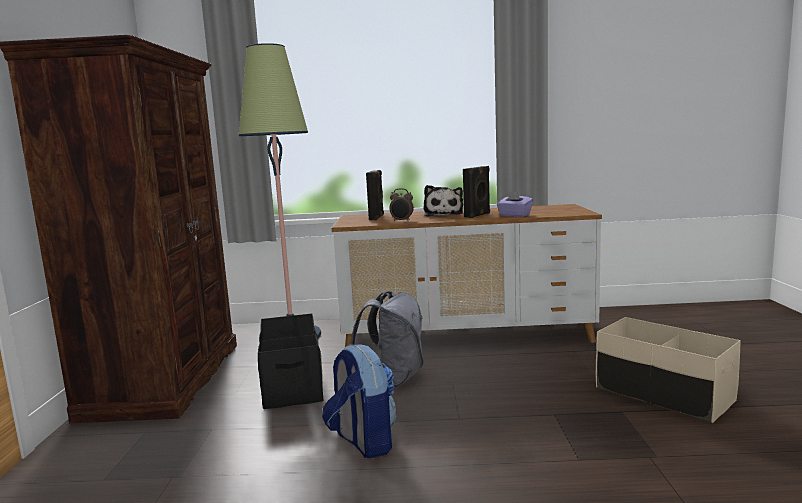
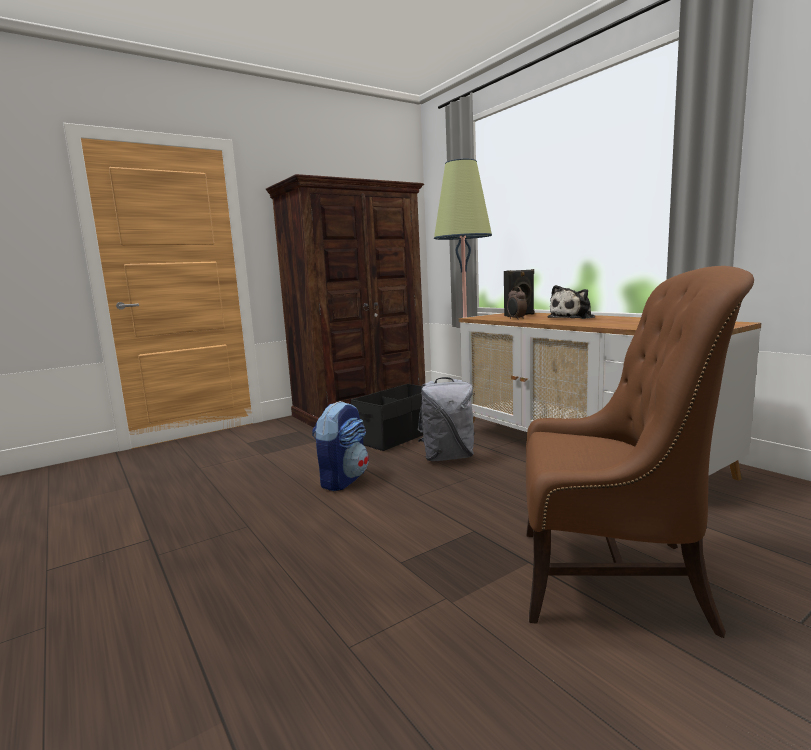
camera: 55 degrees right, 0 degrees up
black speaker [463,166,490,218] -> none
purple tissue box [497,191,533,217] -> none
beige storage box [596,317,741,423] -> brown chair [526,266,754,638]

